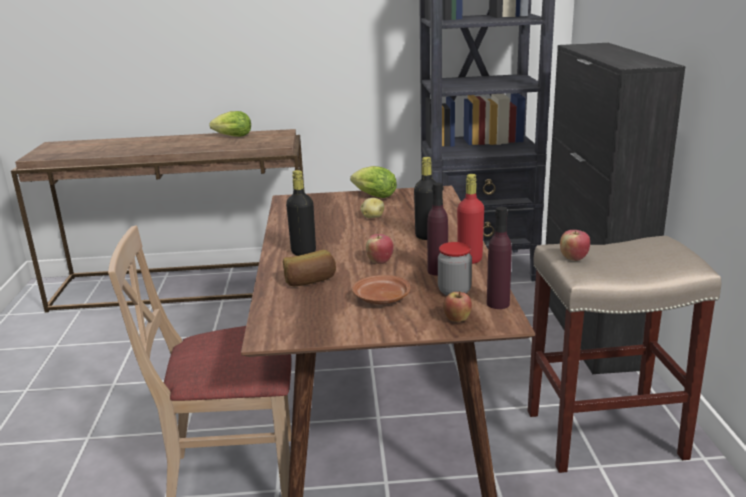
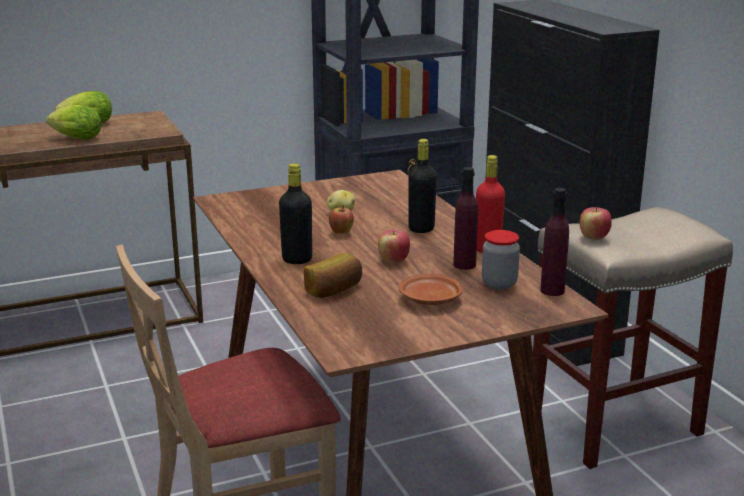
camera: 20 degrees left, 0 degrees up
lettuce [350,166,397,198] -> lettuce moved to [46,104,102,140]
apple [443,291,472,322] -> apple moved to [329,205,354,234]

